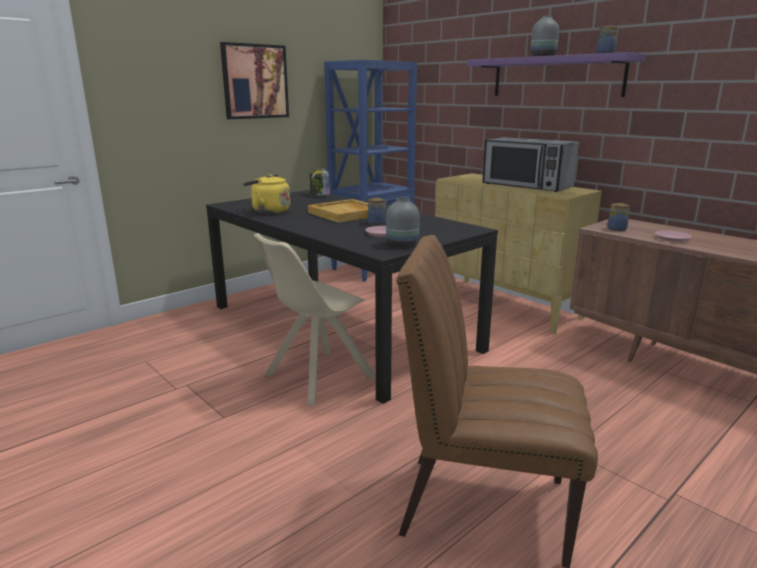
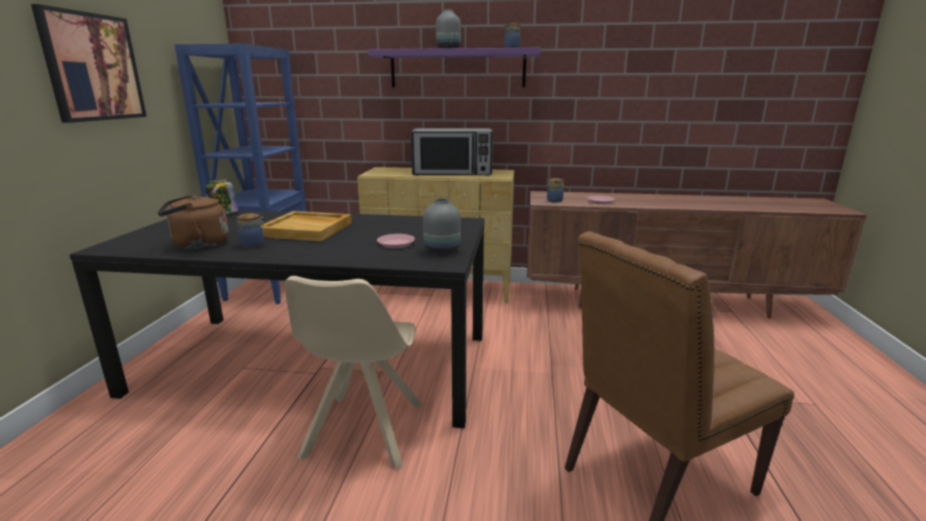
camera: 40 degrees left, 0 degrees up
yellow kettle [243,174,290,214] -> brown kettle [158,194,229,249]
jar [367,198,387,225] -> jar moved to [237,213,266,248]

